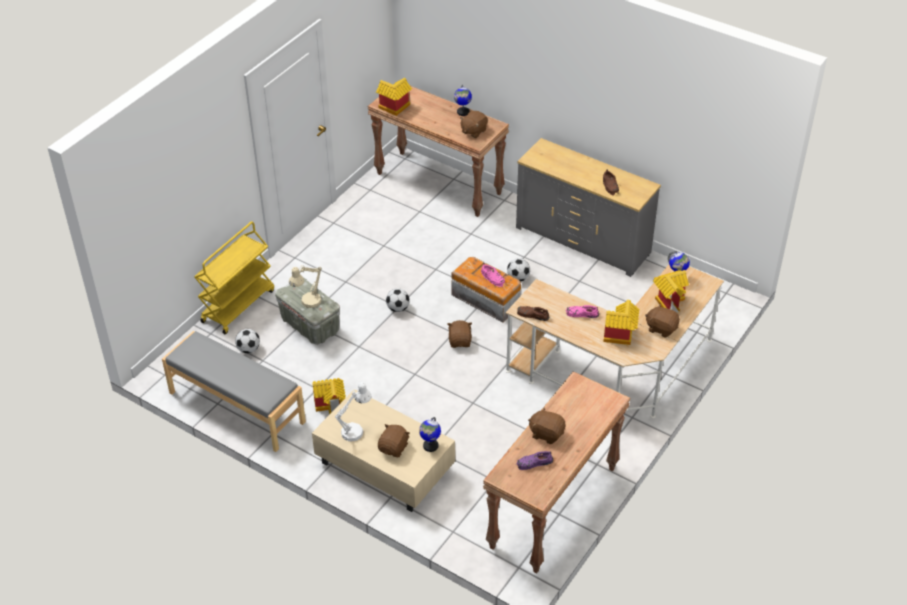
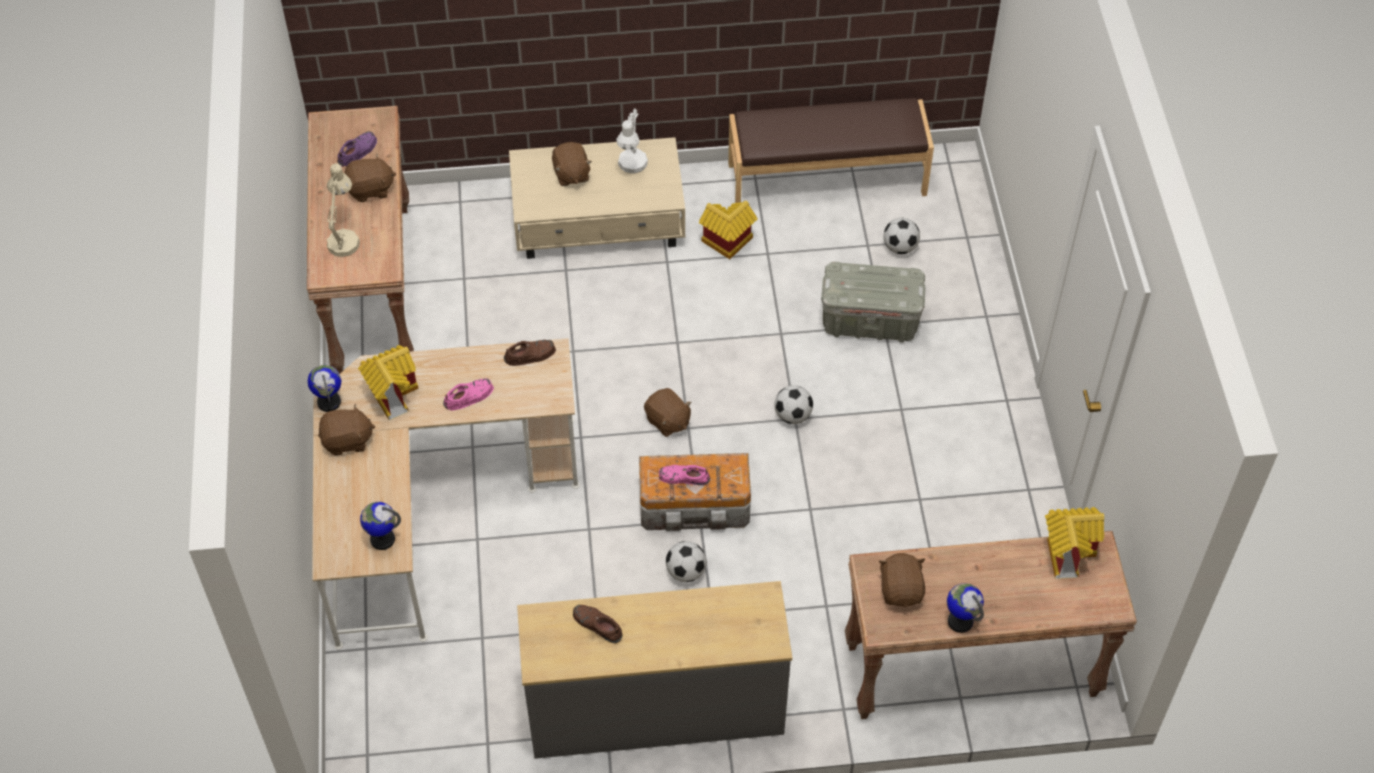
camera: 140 degrees right, 10 degrees up
grey bench [162,331,306,452] -> brown bench [728,98,934,203]
yellow cart [194,221,274,334] -> none
beige table lamp [289,265,322,308] -> beige table lamp moved to [327,163,360,257]
globe [419,417,441,452] -> globe moved to [308,365,341,412]
toy house [653,270,689,313] -> none

